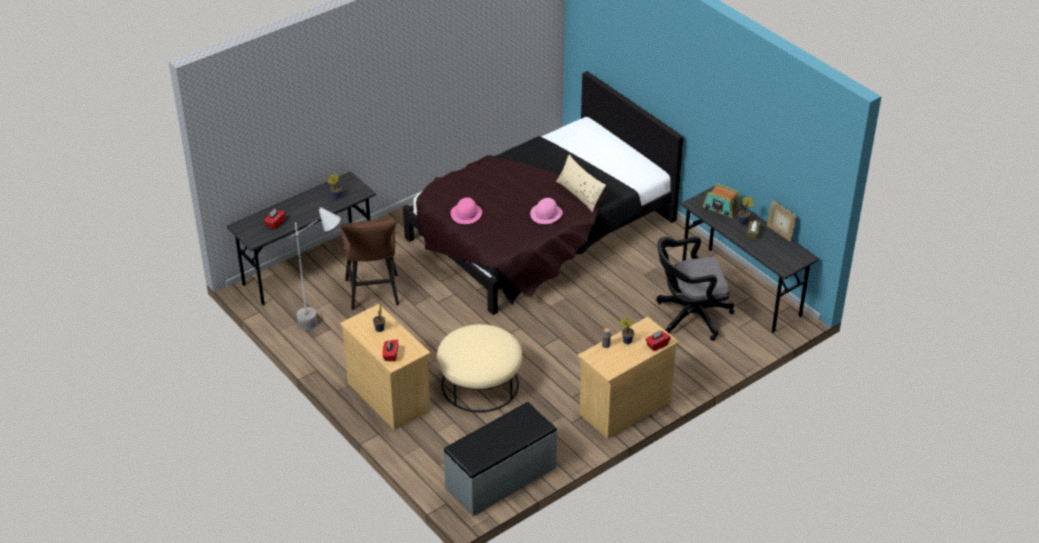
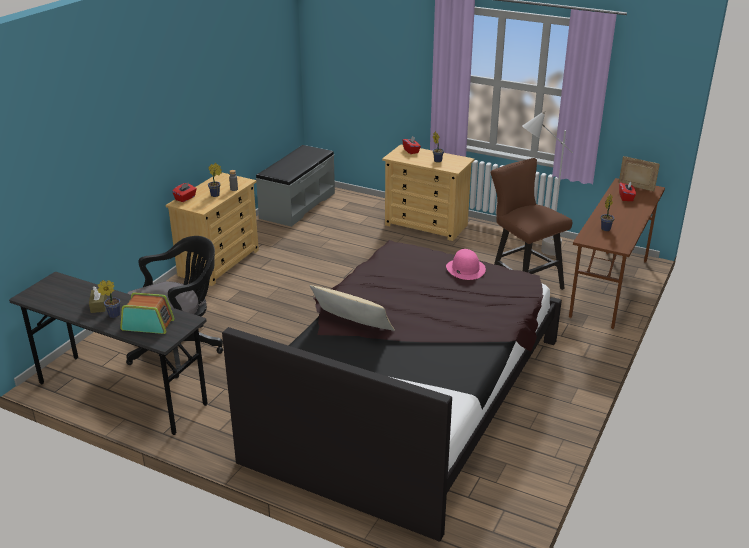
camera: 155 degrees right, 10 degrees down
grey desk [227,172,376,305] -> brown desk [569,178,665,329]
beige ottoman [437,324,522,412] -> none
pink hat [530,198,563,224] -> none
picture frame [767,200,797,241] -> picture frame moved to [619,156,660,191]

